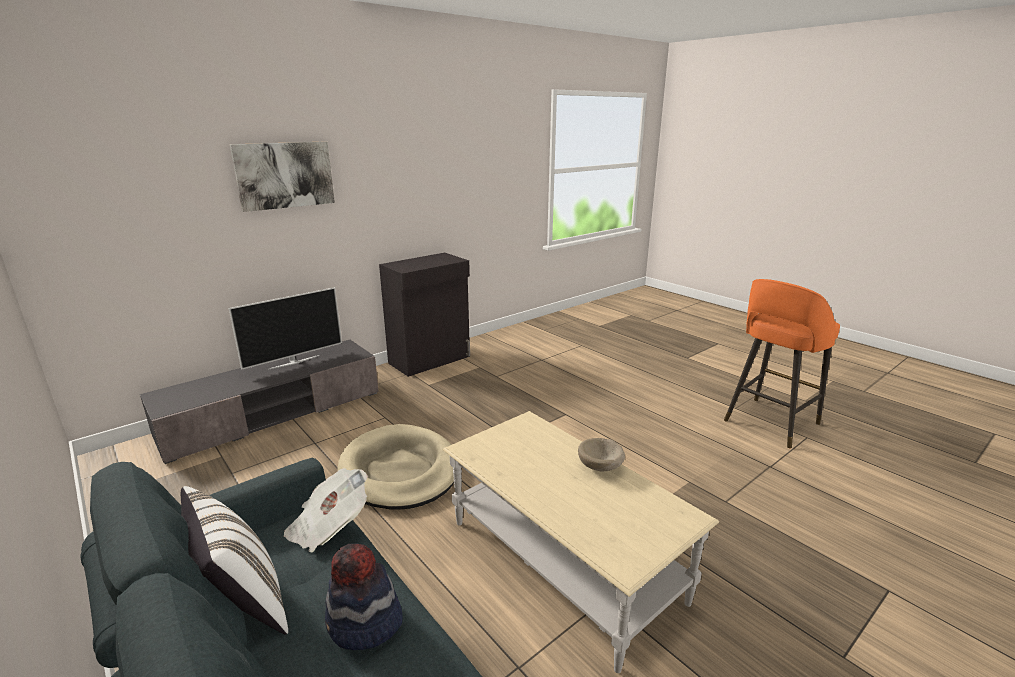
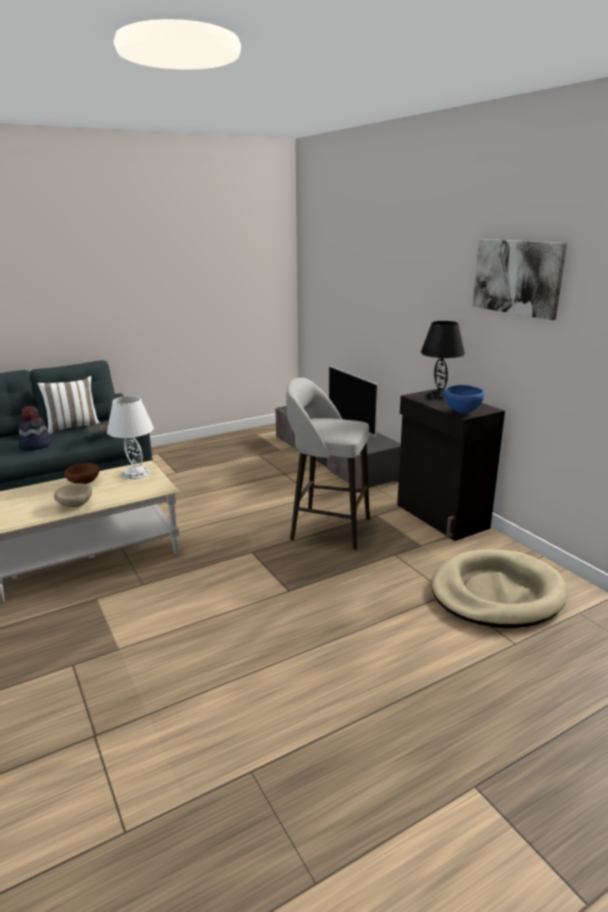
camera: 100 degrees right, 0 degrees up
picture [230,141,335,212] -> picture moved to [473,239,567,320]
beige dog bed [337,424,454,510] -> beige dog bed moved to [431,549,568,628]
orange stool [724,279,840,449] -> none
none -> brown bowl [65,463,100,484]
none -> white table lamp [107,396,154,479]
none -> grey stool [286,378,370,550]
none -> black table lamp [421,321,465,401]
none -> blue bowl [444,385,484,413]

